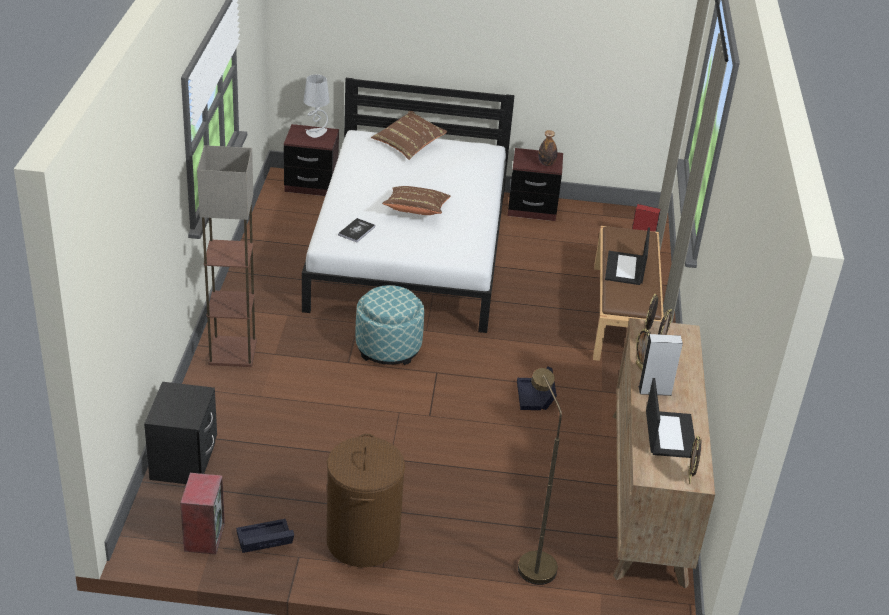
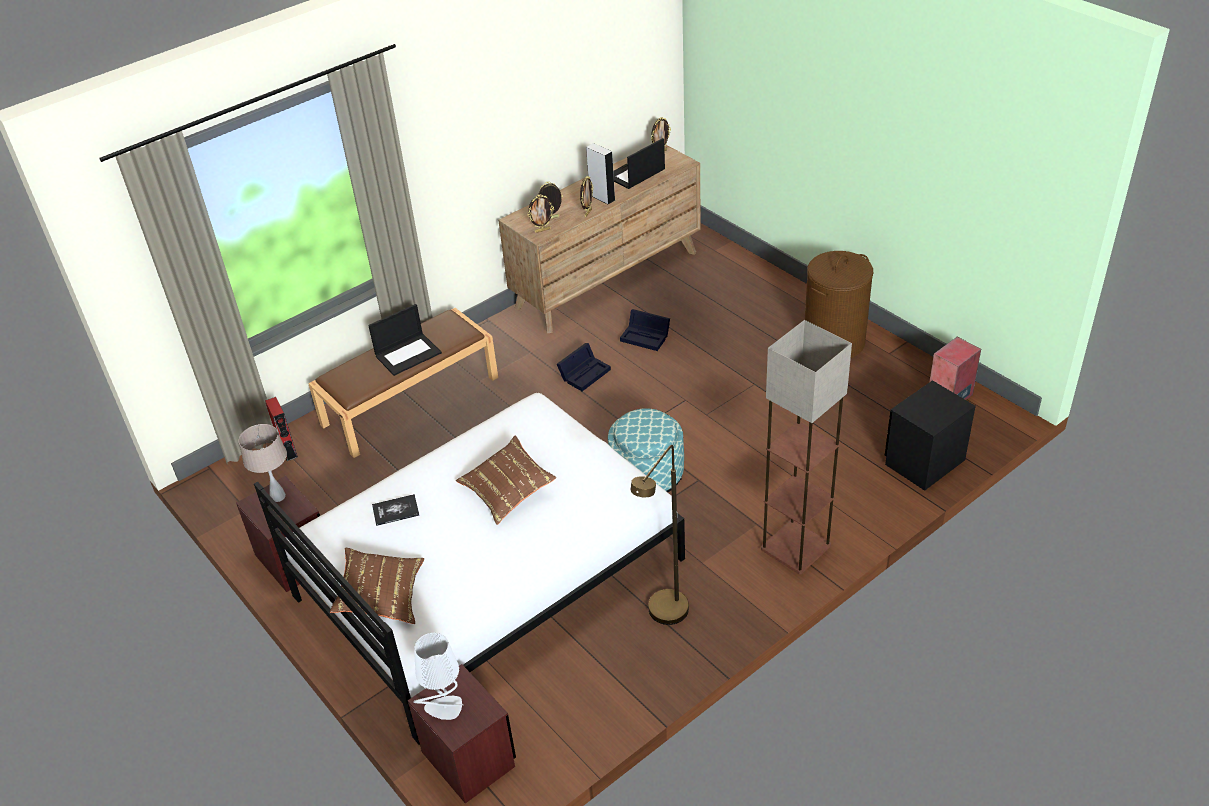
camera: 130 degrees left, 5 degrees up
black storage box [236,519,294,553] -> black storage box moved to [620,309,670,351]
book [338,218,375,242] -> book moved to [372,494,420,526]
brown floor lamp [518,368,562,585] -> brown floor lamp moved to [631,445,689,625]
bottle [538,130,557,166] -> beige table lamp [239,424,287,502]

